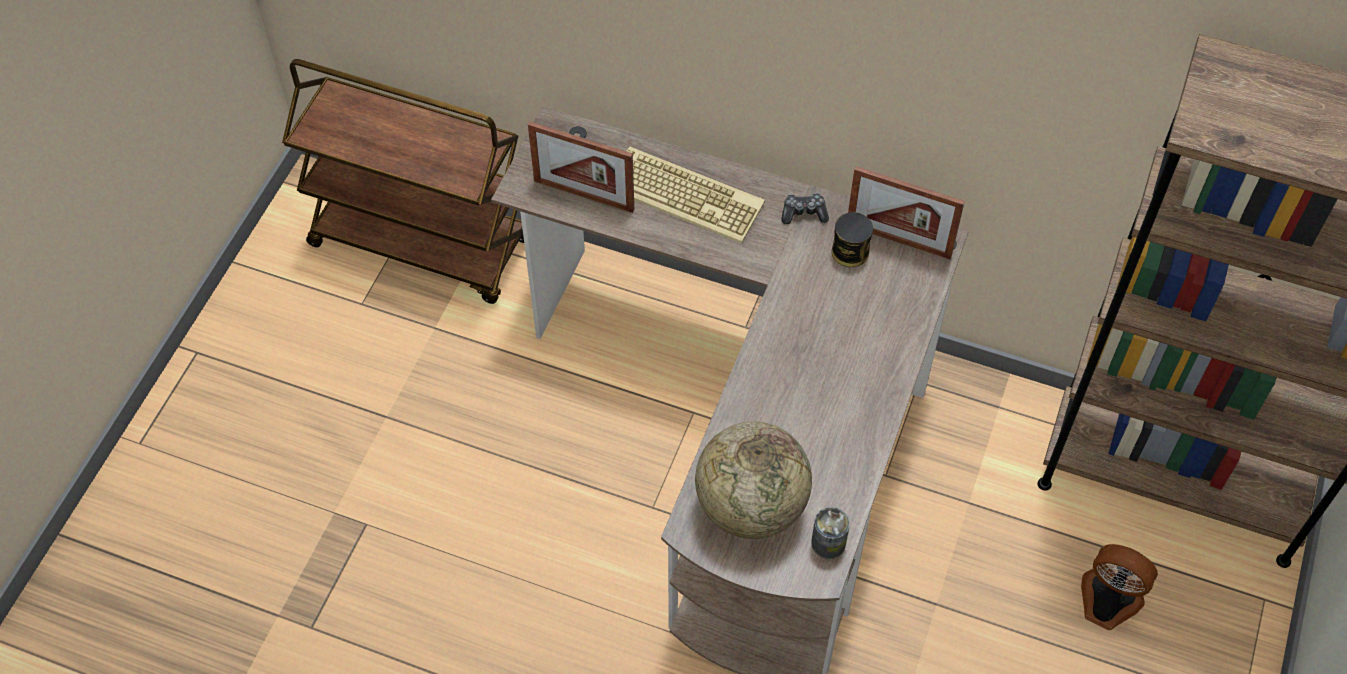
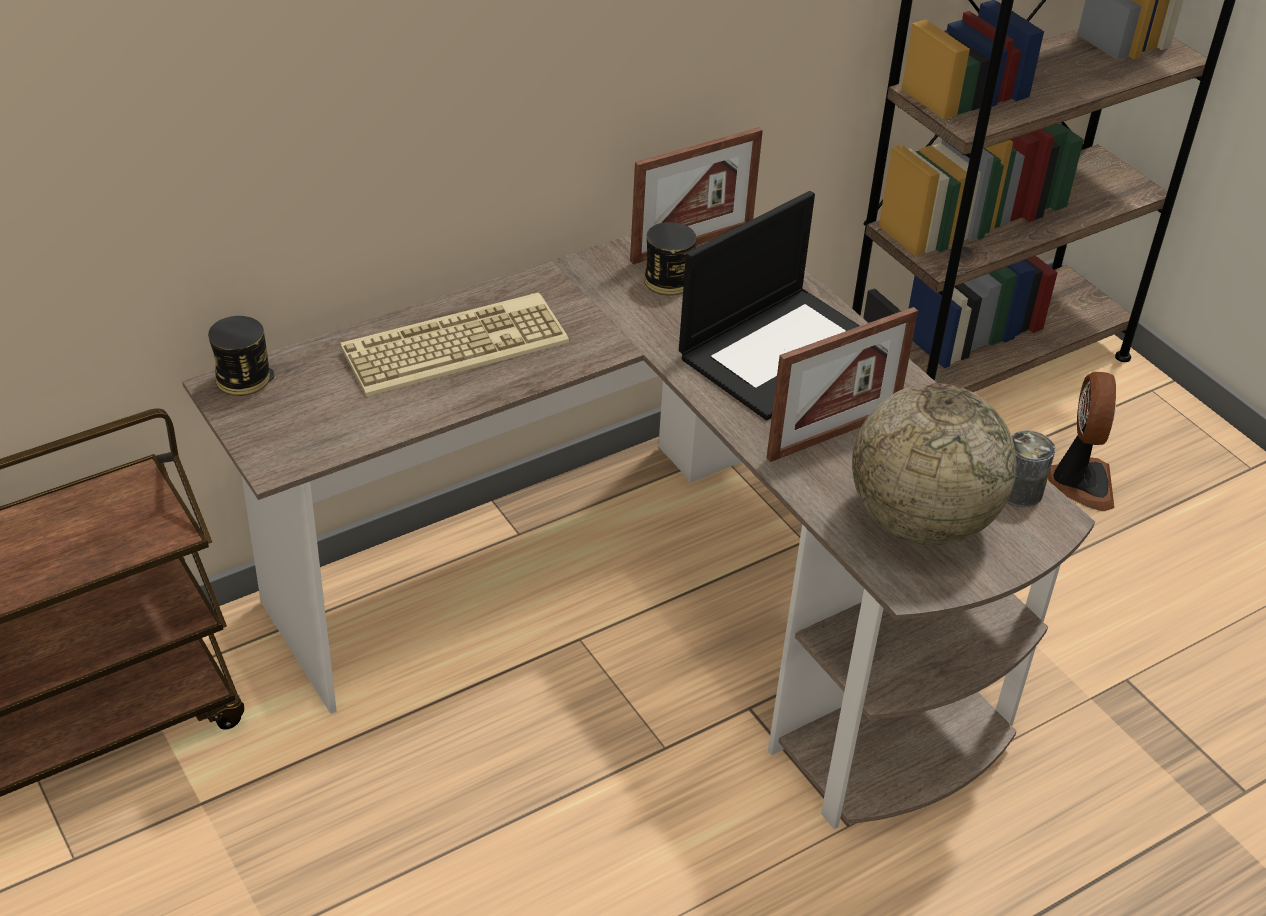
camera: 55 degrees left, 15 degrees down
picture frame [528,121,634,213] -> picture frame moved to [767,307,918,462]
game controller [782,193,829,224] -> none
fan [1081,544,1158,630] -> fan turned 120 degrees clockwise [1048,372,1116,511]
none -> can [208,316,270,396]
none -> laptop [679,191,860,420]

